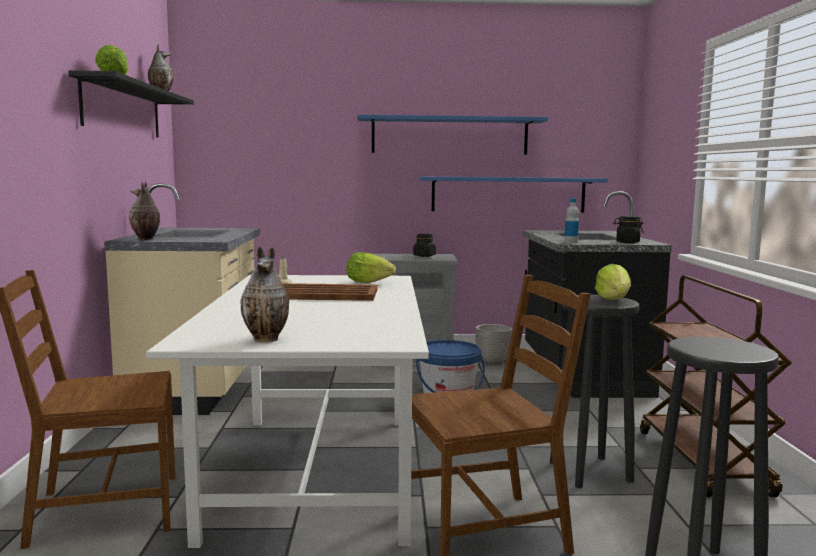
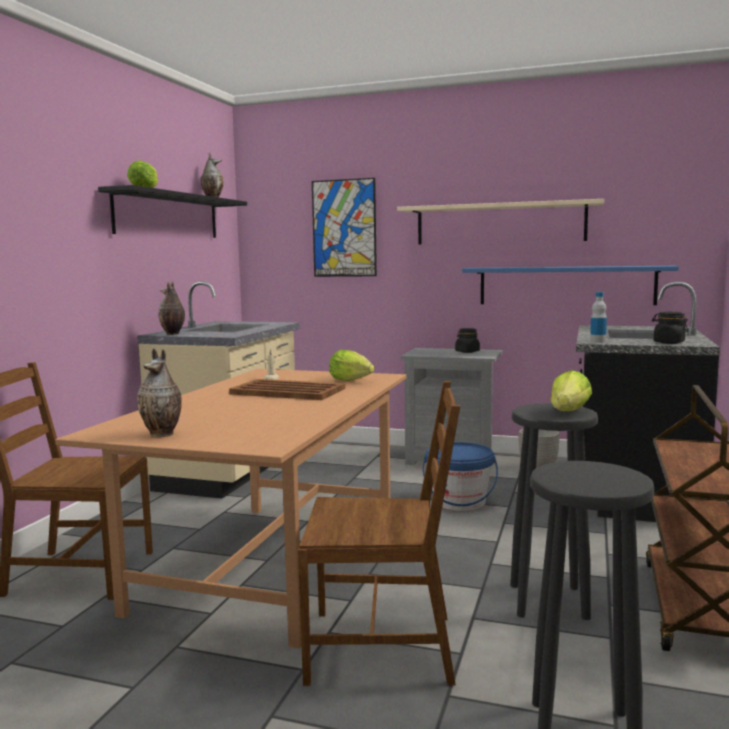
camera: 20 degrees right, 0 degrees up
white dining table [146,275,429,548] -> brown dining table [55,369,407,648]
blue shelf [357,114,548,154] -> beige shelf [397,199,604,245]
none -> picture [312,178,377,277]

